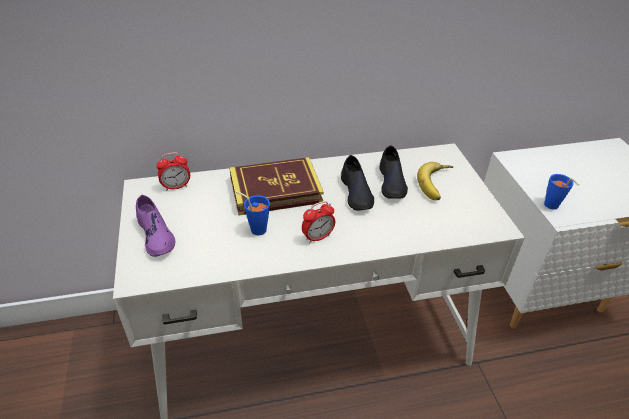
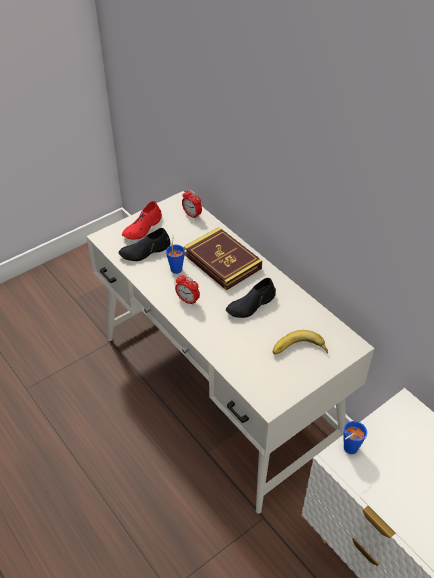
camera: 65 degrees right, 5 degrees up
purple shoe [136,195,175,257] -> red shoe [122,201,162,240]
black shoe [379,145,408,199] -> black shoe moved to [118,228,171,261]

